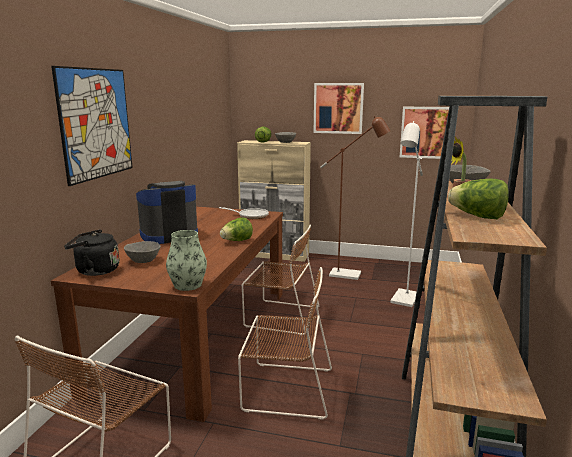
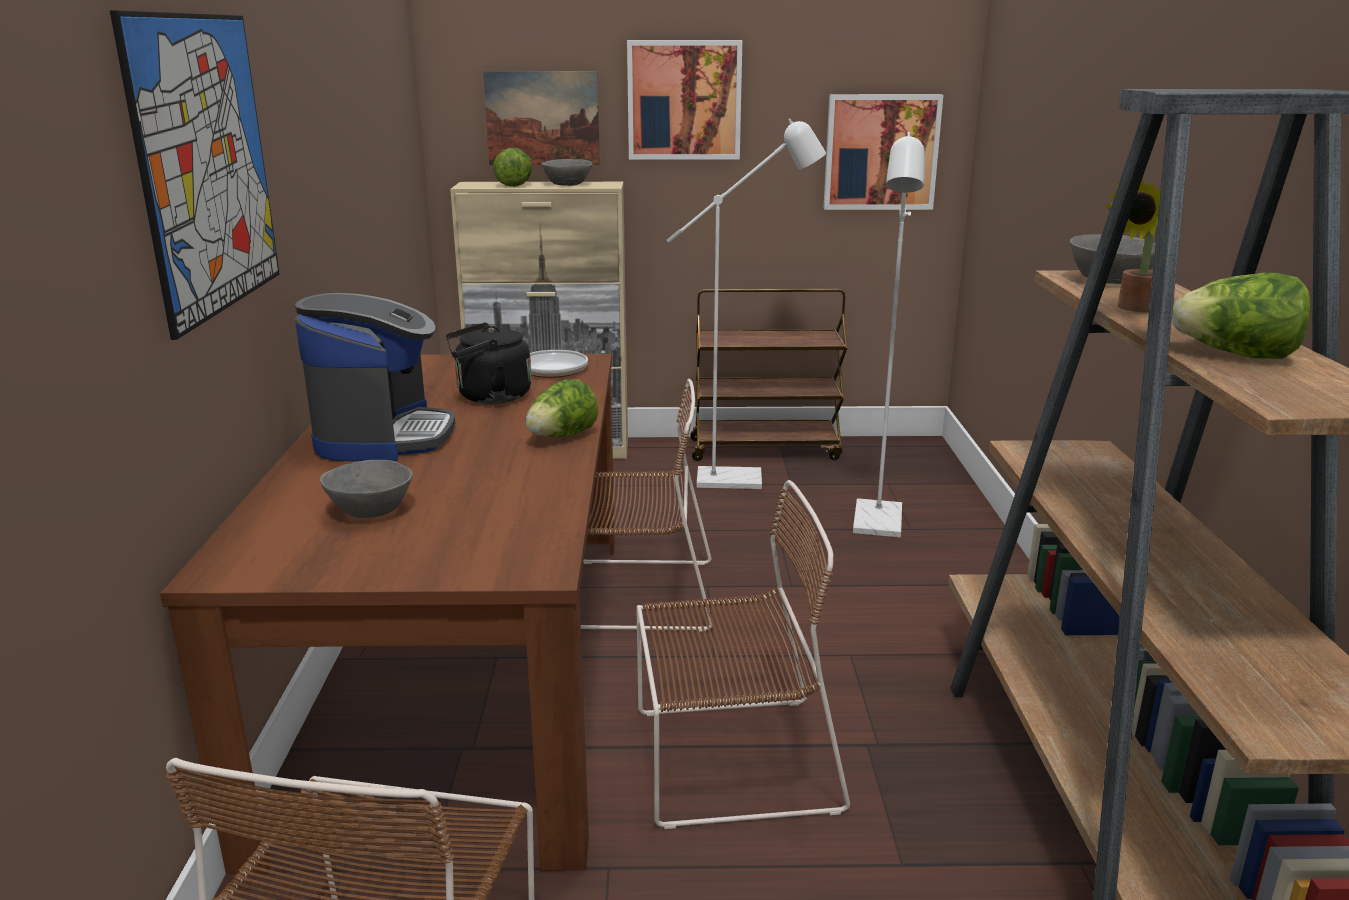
camera: 15 degrees left, 5 degrees up
black kettle [64,230,119,276] -> black kettle moved to [446,322,532,404]
coffee machine [136,181,198,244] -> coffee machine turned 135 degrees clockwise [295,293,455,462]
vase [166,230,207,291] -> none
brown floor lamp [320,116,390,280] -> white floor lamp [667,119,826,489]
none -> picture [483,71,600,165]
none -> brown cart [690,289,847,461]

